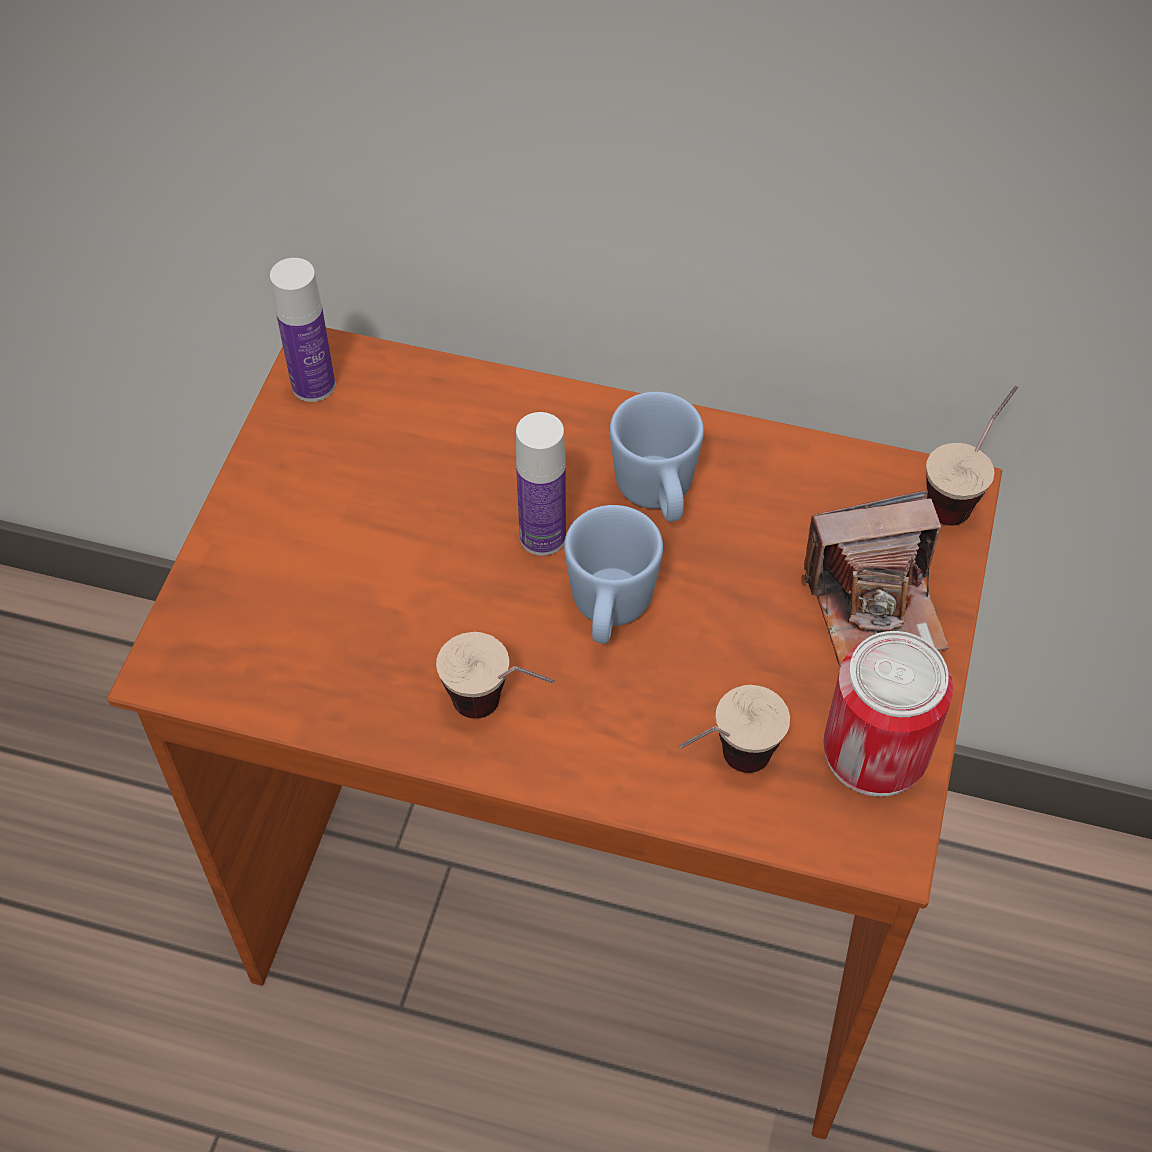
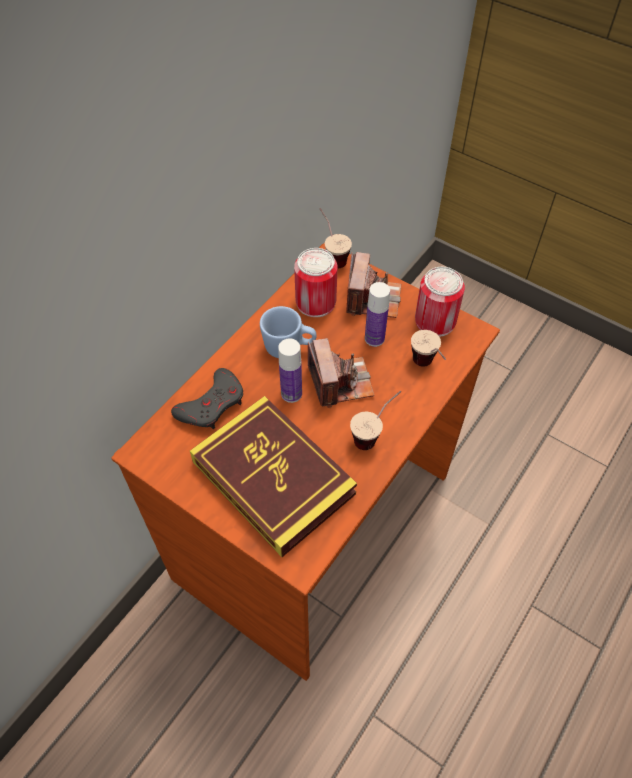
camera: 70 degrees left, 0 degrees up
bottle [270,258,335,402] -> bottle moved to [365,282,390,347]
blue mug [564,505,663,644] -> camera [308,338,374,408]
none -> grey game controller [171,368,243,429]
none -> book [190,396,357,557]
none -> can [294,248,338,317]

